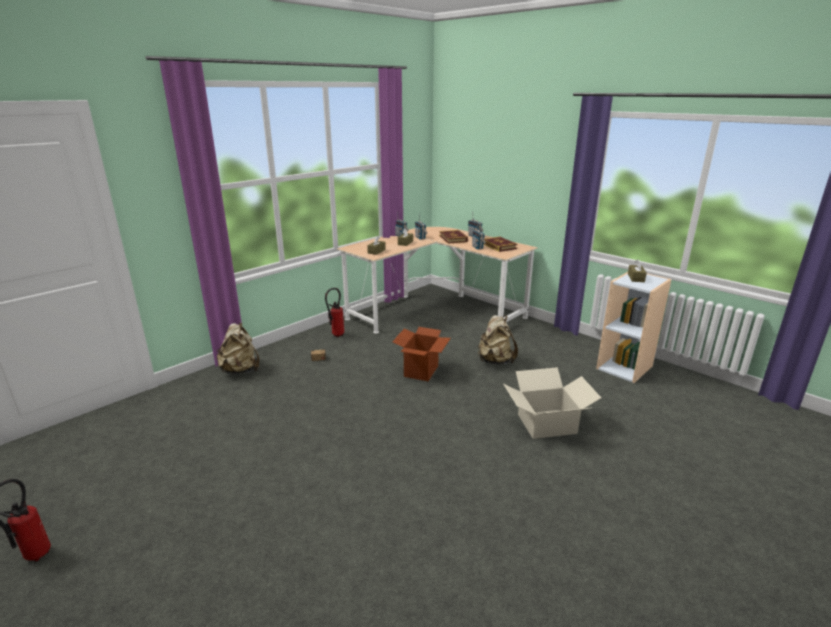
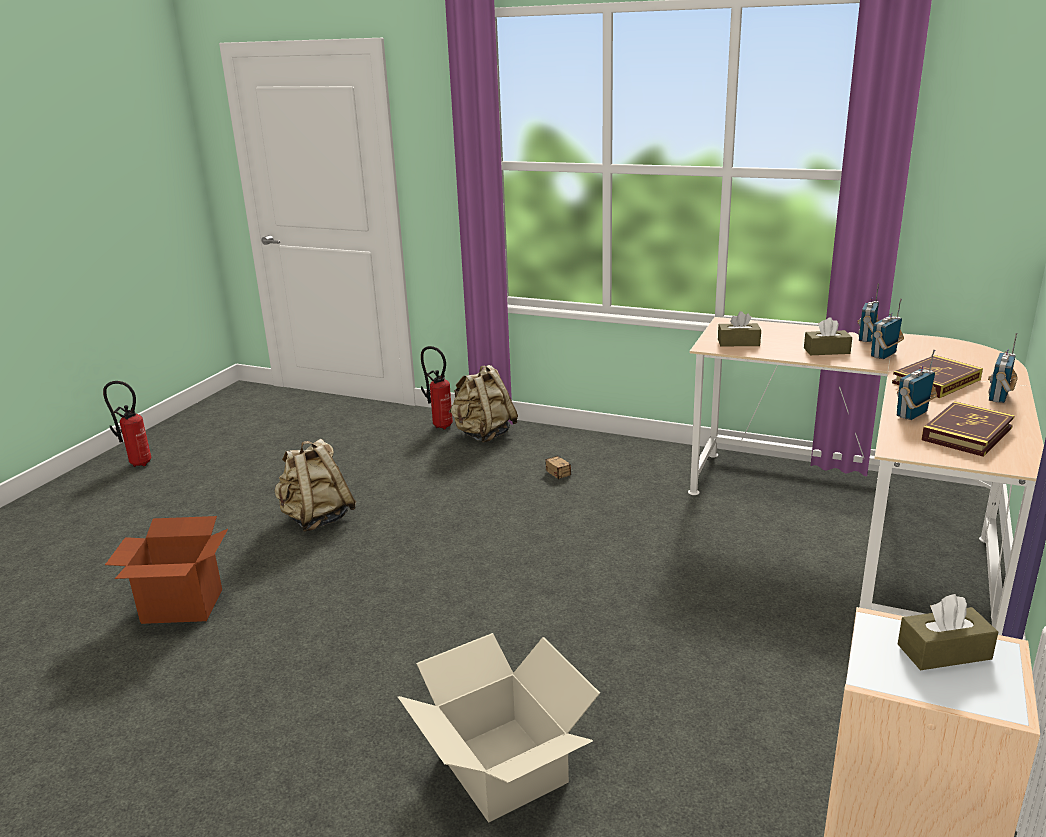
camera: 70 degrees right, 0 degrees up
fire extinguisher [325,288,344,337] -> fire extinguisher moved to [421,346,453,430]
cardboard box [392,327,451,381] -> cardboard box moved to [105,516,228,624]
beige backpack [478,315,518,364] -> beige backpack moved to [275,439,356,532]

